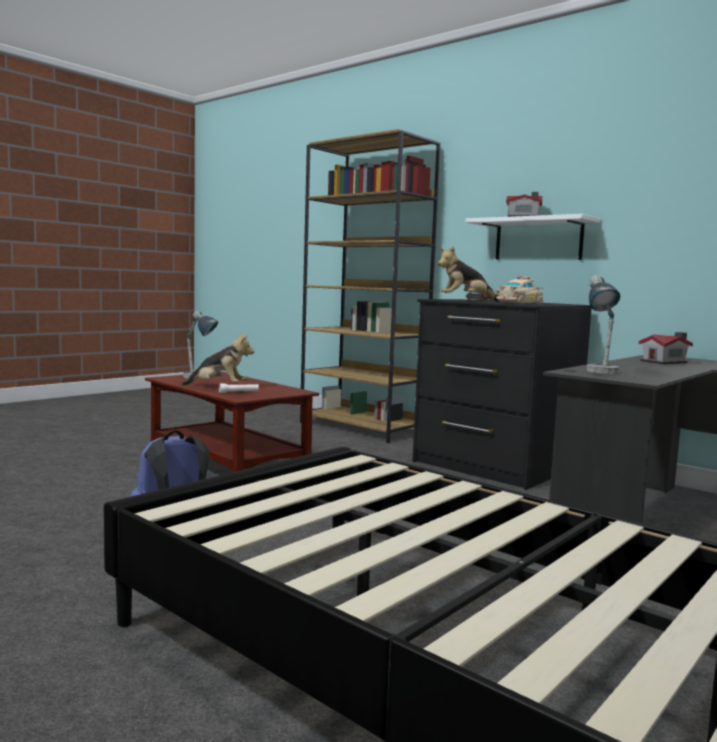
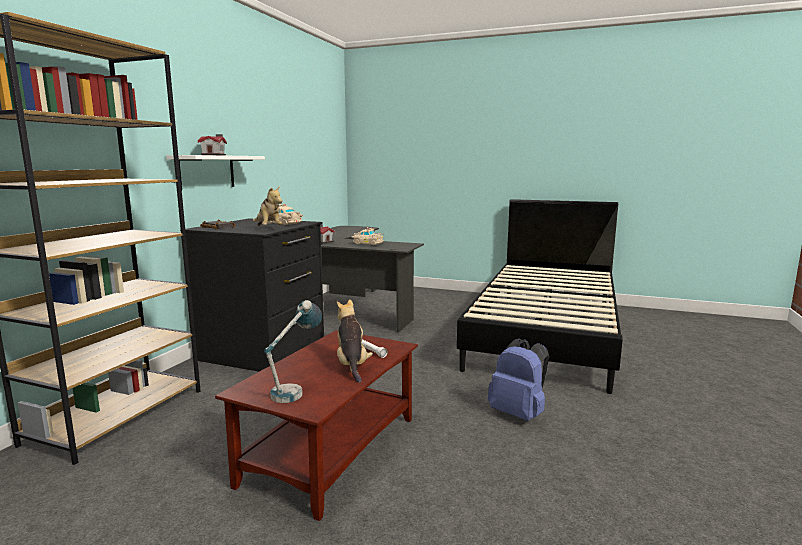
camera: 110 degrees left, 5 degrees up
table lamp [587,275,620,374] -> none
none -> beige toy car [351,227,384,245]

